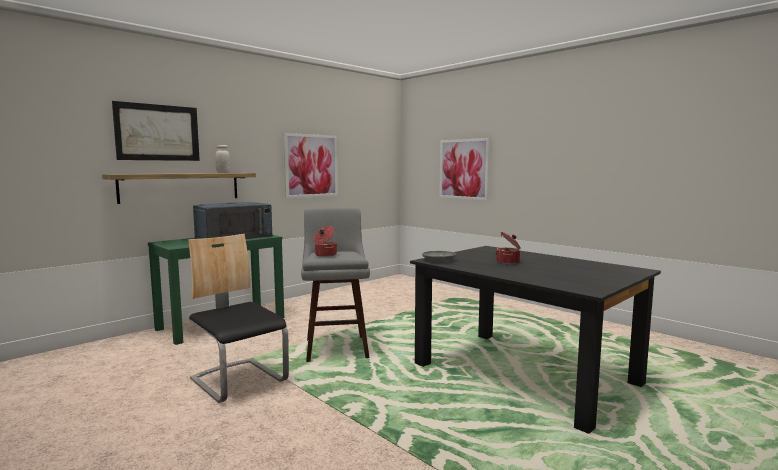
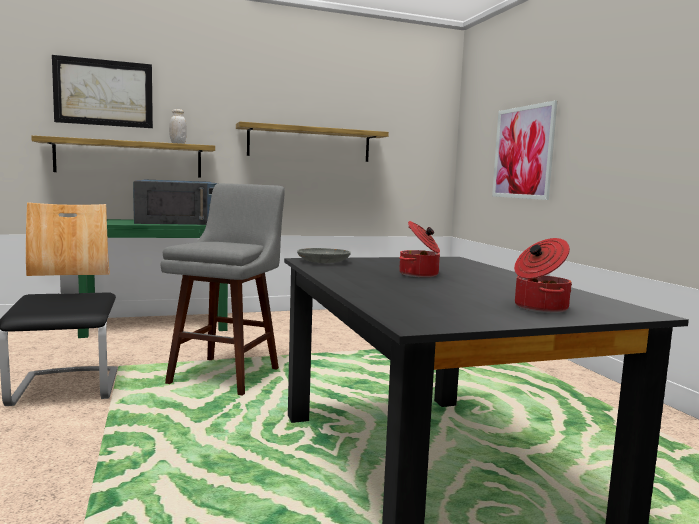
camera: 25 degrees right, 0 degrees up
picture [284,133,338,198] -> shelf [236,122,389,162]
cooking pot [314,226,337,257] -> cooking pot moved to [514,238,572,313]

